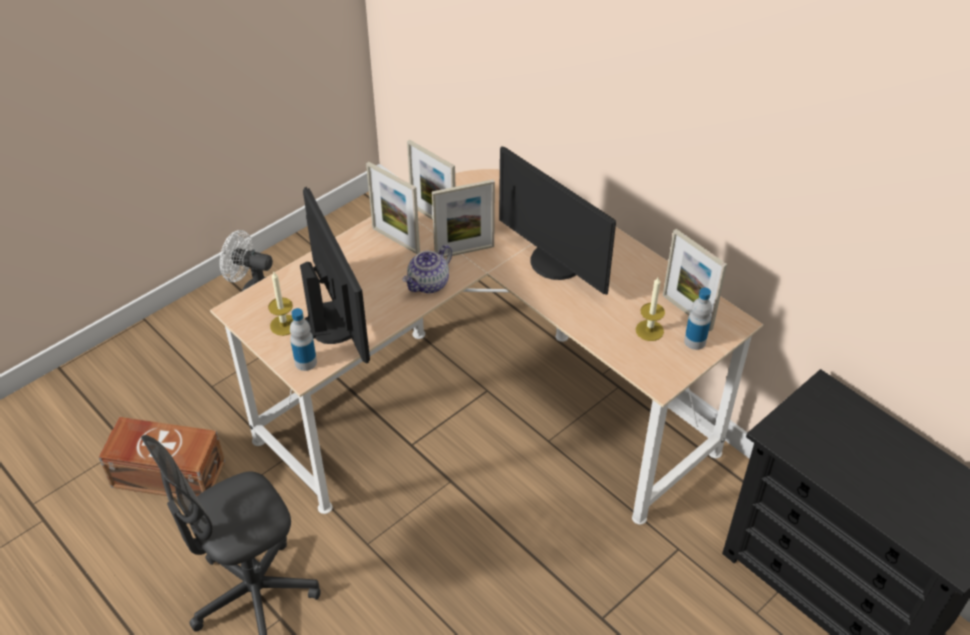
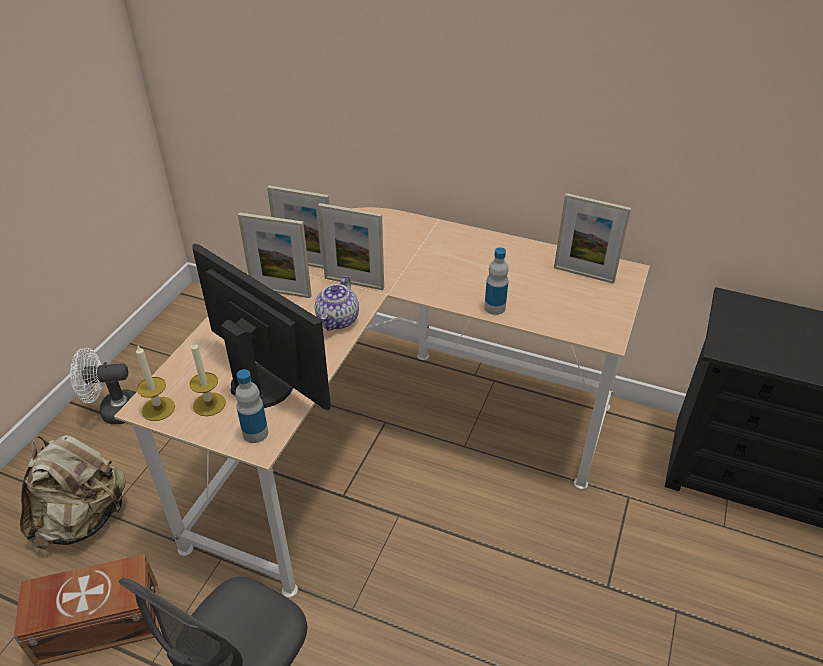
camera: 25 degrees left, 5 degrees down
picture frame [432,179,495,258] -> picture frame turned 60 degrees clockwise [318,203,384,290]
monitor [499,146,616,295] -> none
candle [636,277,665,341] -> candle moved to [136,346,175,421]
bottle [684,287,712,350] -> bottle moved to [484,247,509,315]
none -> beige backpack [20,435,126,549]

